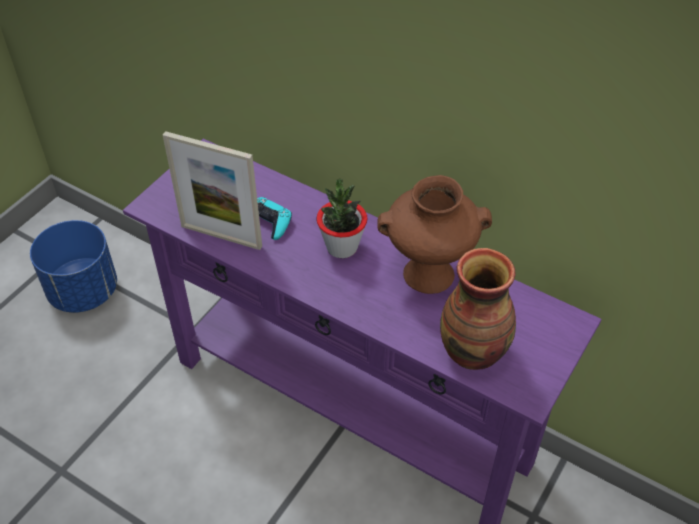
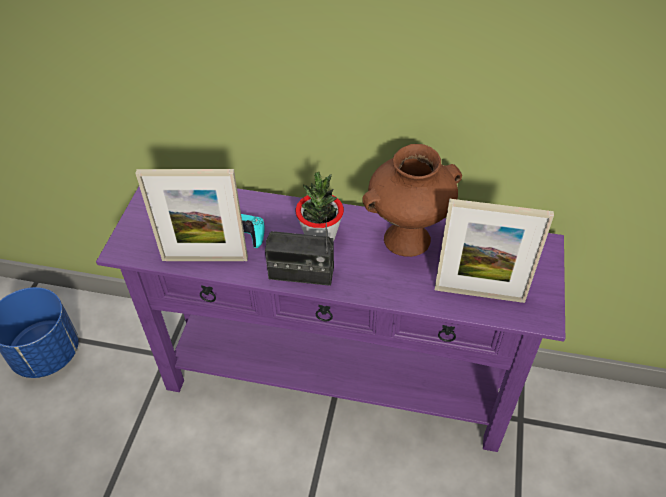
camera: 20 degrees left, 0 degrees up
vase [440,248,516,370] -> picture frame [435,199,554,303]
none -> radio [265,216,334,286]

